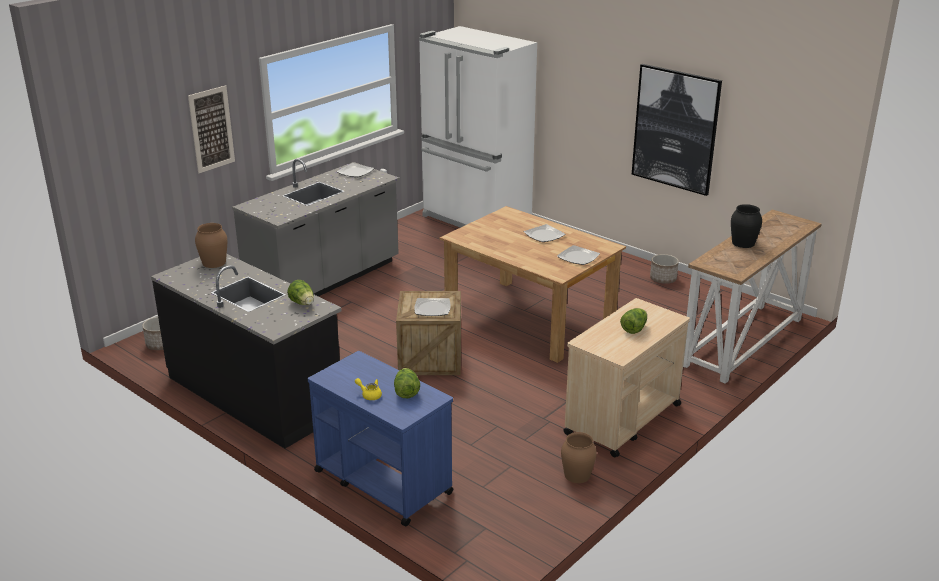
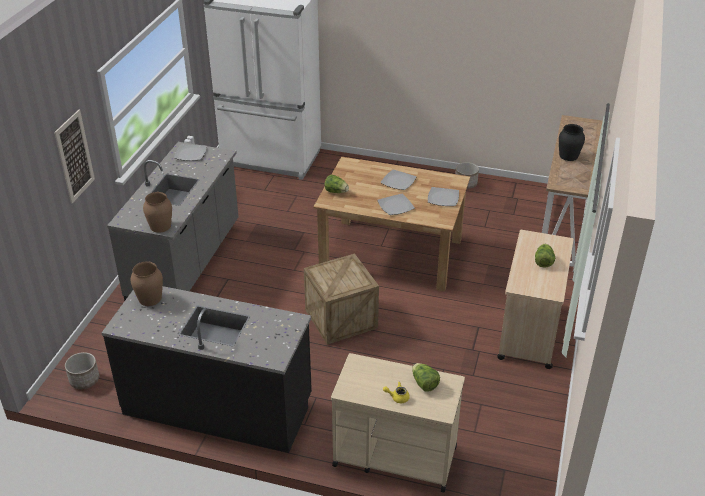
camera: 25 degrees left, 10 degrees up
lettuce [287,280,314,305] -> lettuce moved to [324,174,349,193]
blue cart [308,351,453,526] -> beige cart [331,353,465,492]
plate [414,298,450,316] -> plate moved to [377,194,415,215]
brown vase [561,432,597,483] -> brown vase moved to [143,192,172,233]
picture [632,64,722,196] -> none

